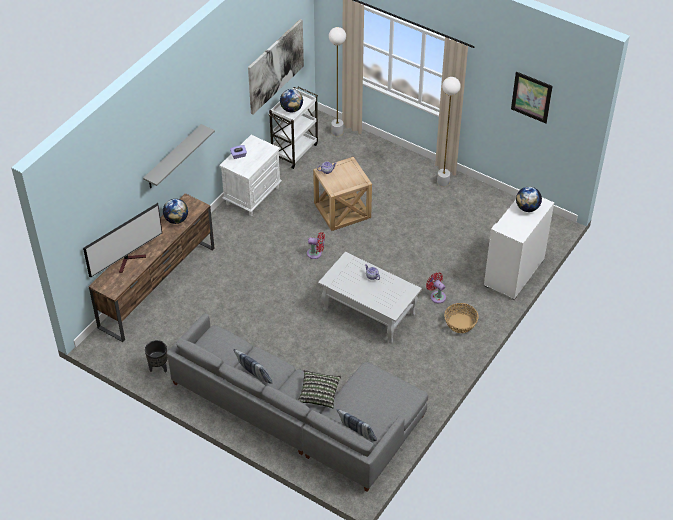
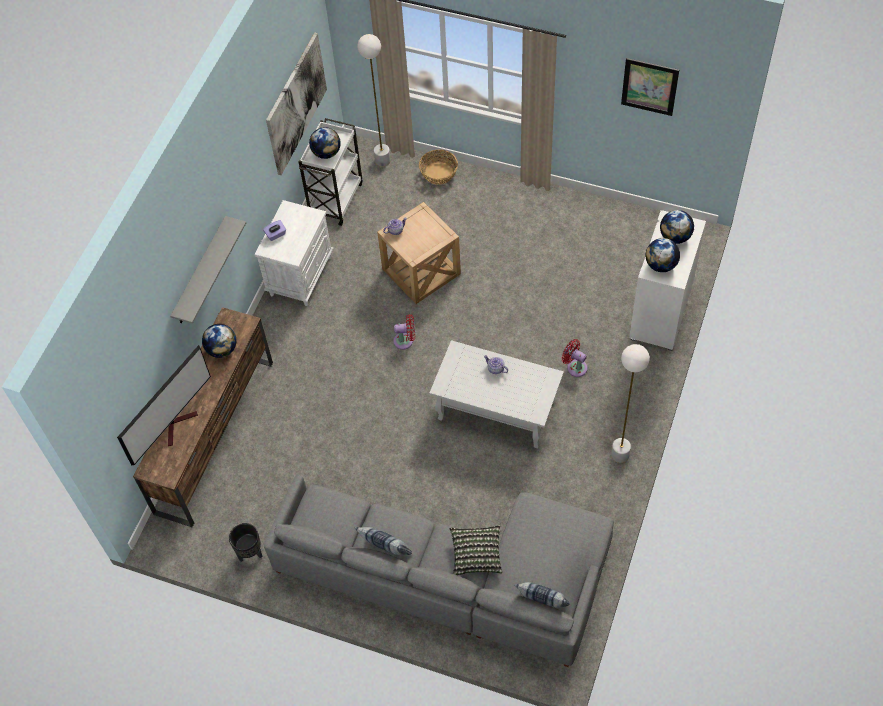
camera: 10 degrees left, 10 degrees up
white floor lamp [437,77,461,187] -> white floor lamp moved to [611,344,650,463]
basket [444,303,479,333] -> basket moved to [419,149,458,185]
none -> globe [646,238,680,272]

